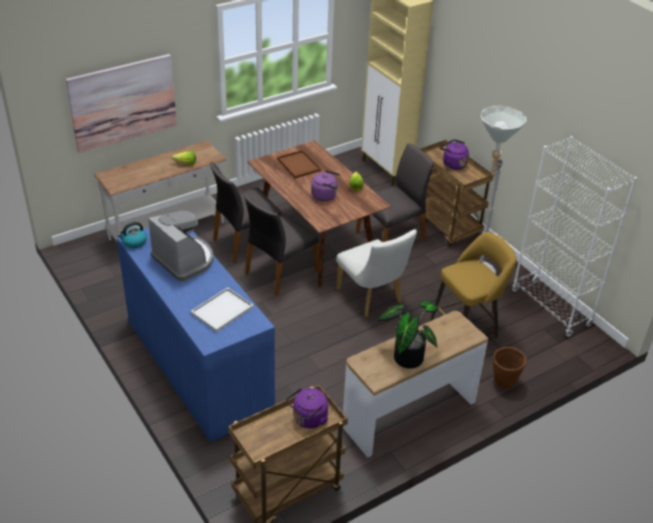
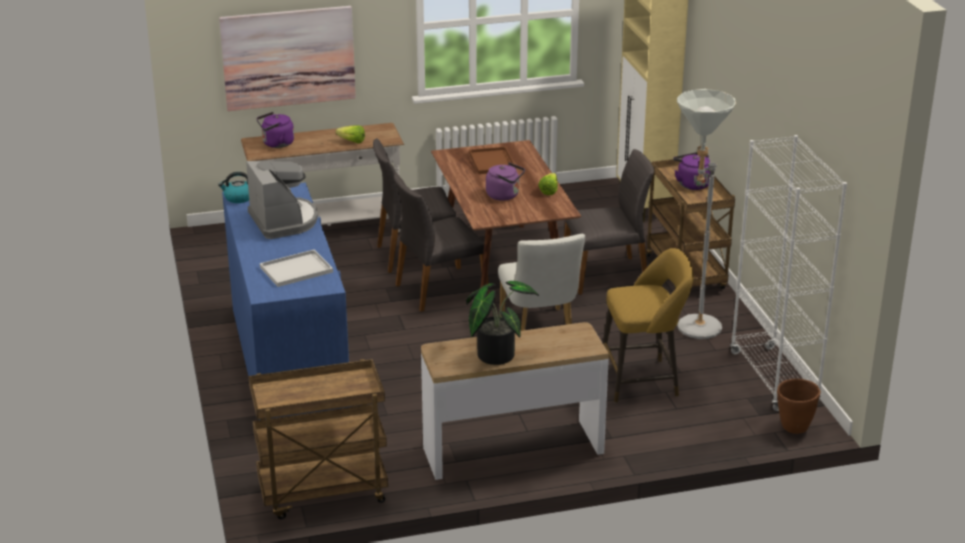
camera: 20 degrees right, 10 degrees down
purple kettle [286,388,328,429] -> purple kettle moved to [256,112,294,148]
brown planter [493,347,526,388] -> brown planter moved to [777,379,821,434]

